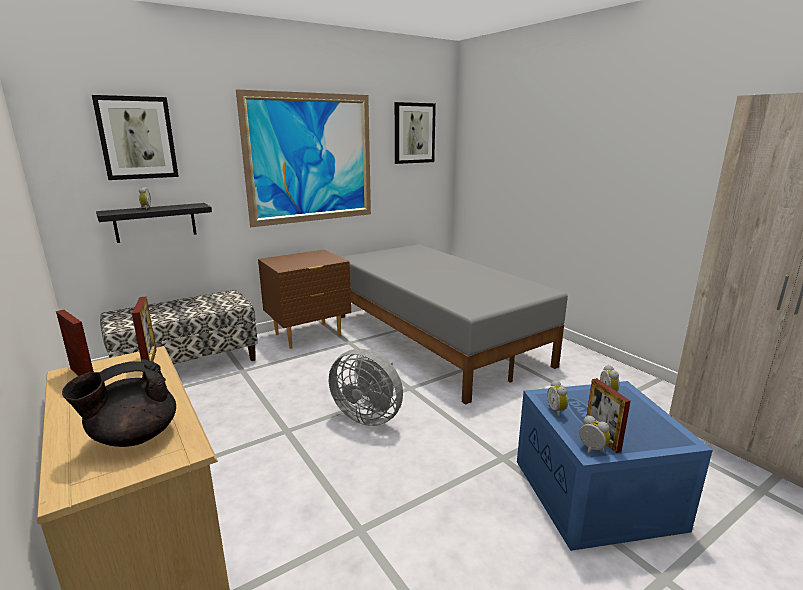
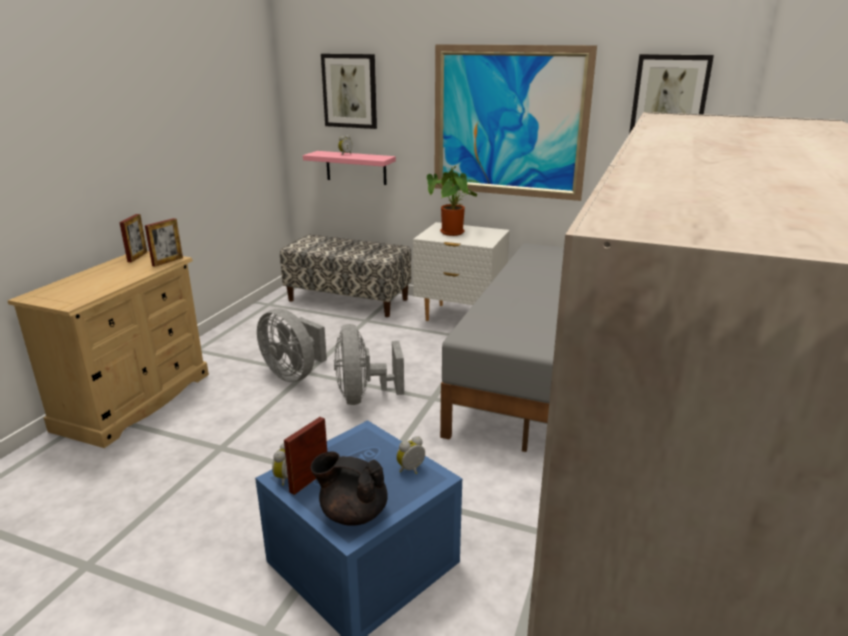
camera: 55 degrees right, 5 degrees up
black teapot [62,359,176,447] -> black teapot moved to [311,451,388,526]
black shelf [96,203,212,243] -> pink shelf [303,151,396,185]
brown nightstand [258,250,351,349] -> white nightstand [413,222,510,321]
alarm clock [547,380,568,417] -> none
none -> grey fan [257,309,327,382]
none -> potted plant [427,166,481,236]

